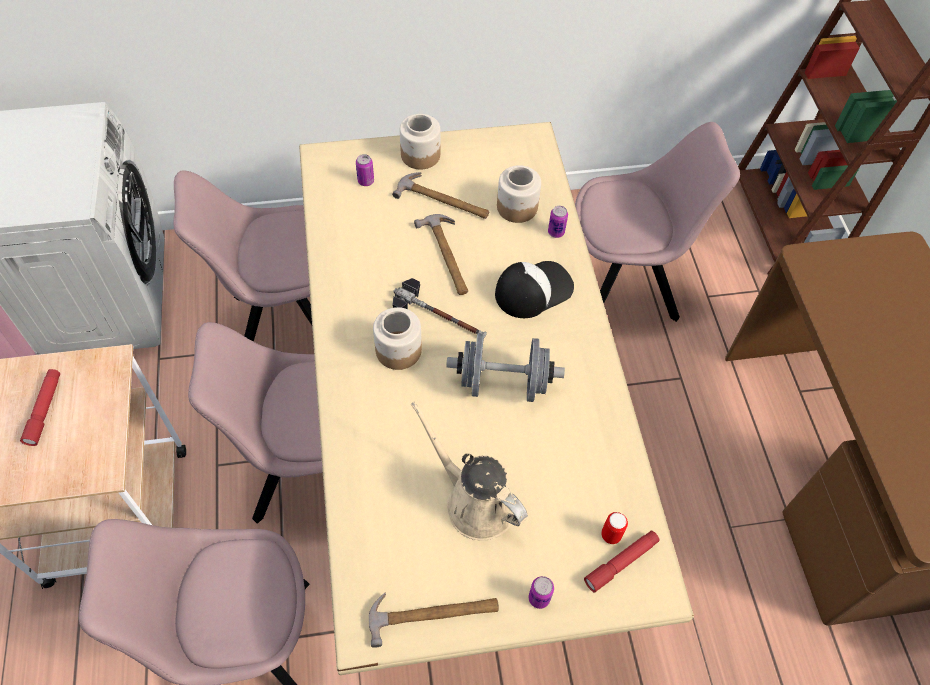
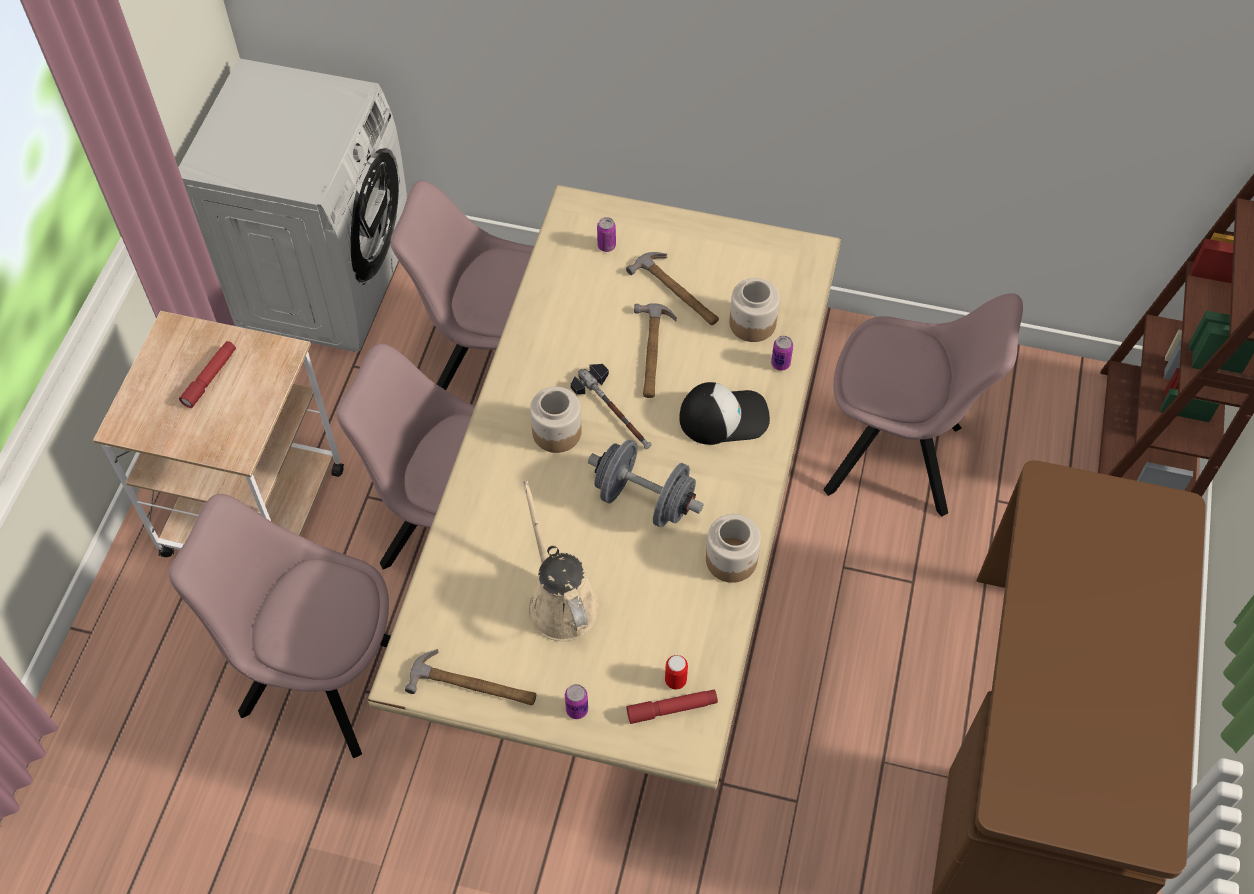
camera: 25 degrees right, 0 degrees up
jar [400,114,441,169] -> jar moved to [706,514,761,583]

